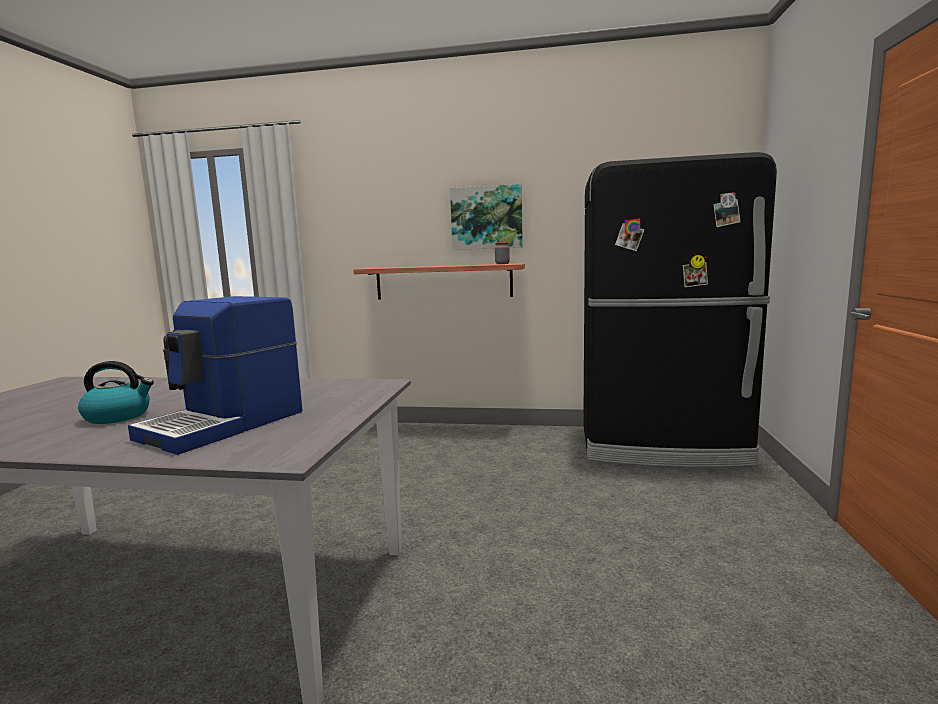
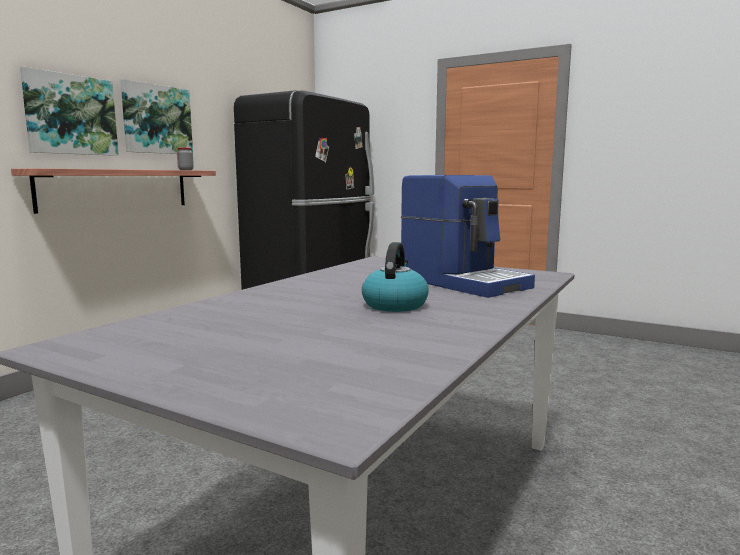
camera: 70 degrees left, 0 degrees up
none -> picture [20,67,119,156]

